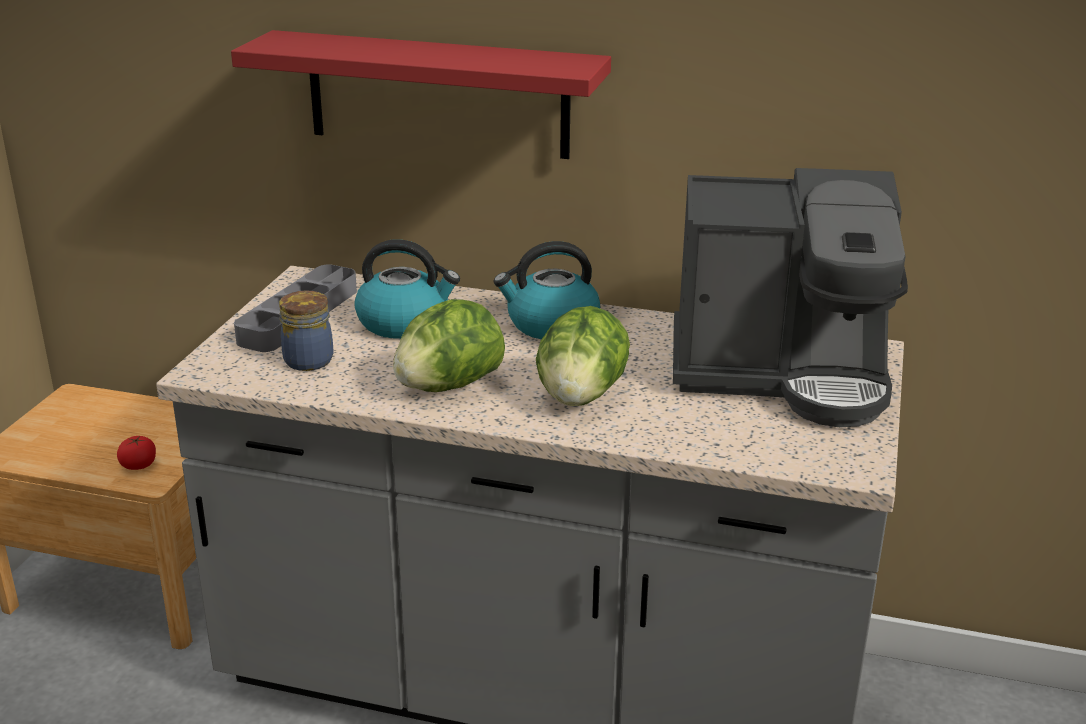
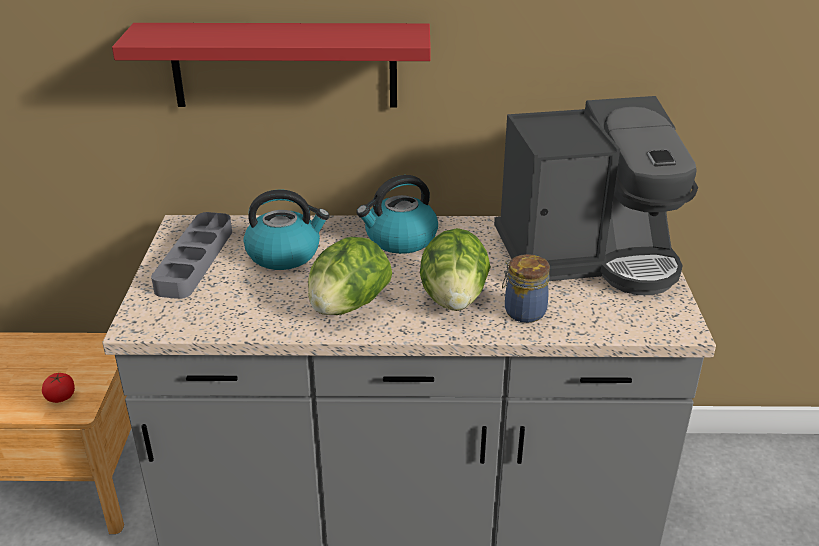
camera: 15 degrees left, 5 degrees up
jar [279,290,333,371] -> jar moved to [502,254,550,323]

